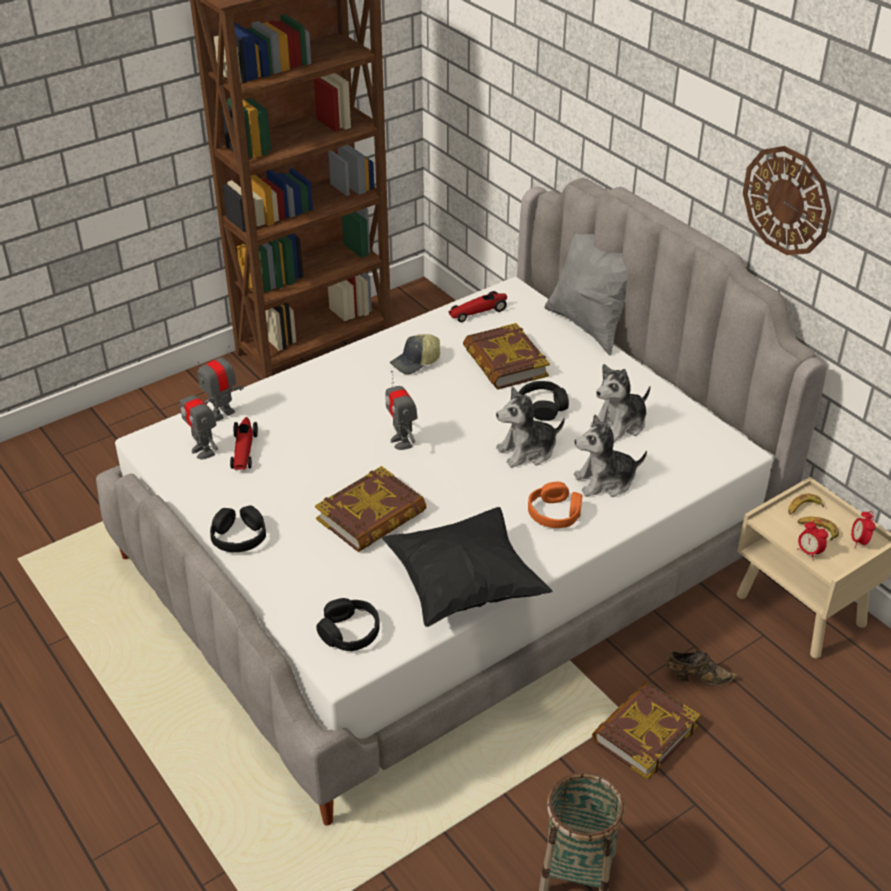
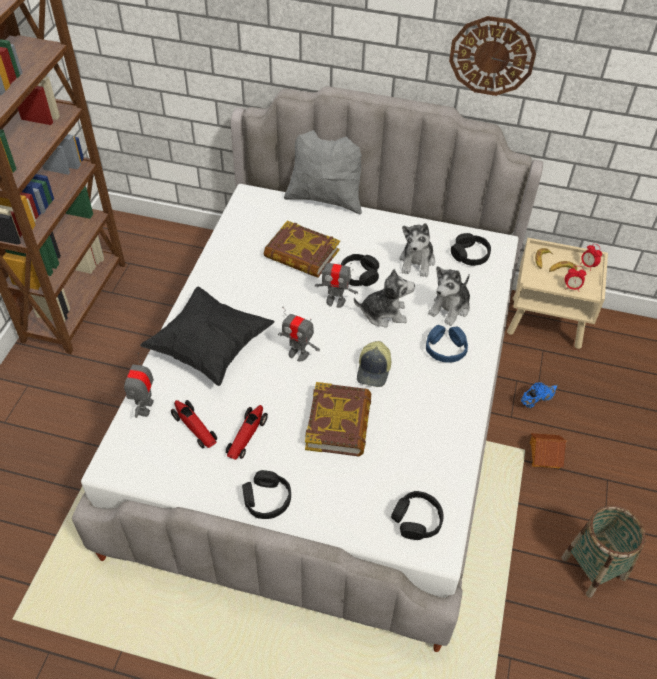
camera: 40 degrees left, 10 degrees up
toy robot [180,381,218,459] -> toy robot moved to [315,256,358,308]
black pillow [382,507,552,627] -> black pillow moved to [140,286,275,386]
cap [390,334,440,374] -> cap moved to [357,341,391,387]
toy car [448,291,507,322] -> toy car moved to [226,405,268,460]
plush toy [496,387,565,468] -> plush toy turned 120 degrees counterclockwise [354,268,415,328]
orange headphones [528,482,582,528] -> blue headphones [426,325,468,363]
book [592,681,700,780] -> toy house [530,433,566,469]
brown shoe [666,650,738,686] -> blue shoe [521,382,558,408]
none -> black headphones [451,233,491,266]

